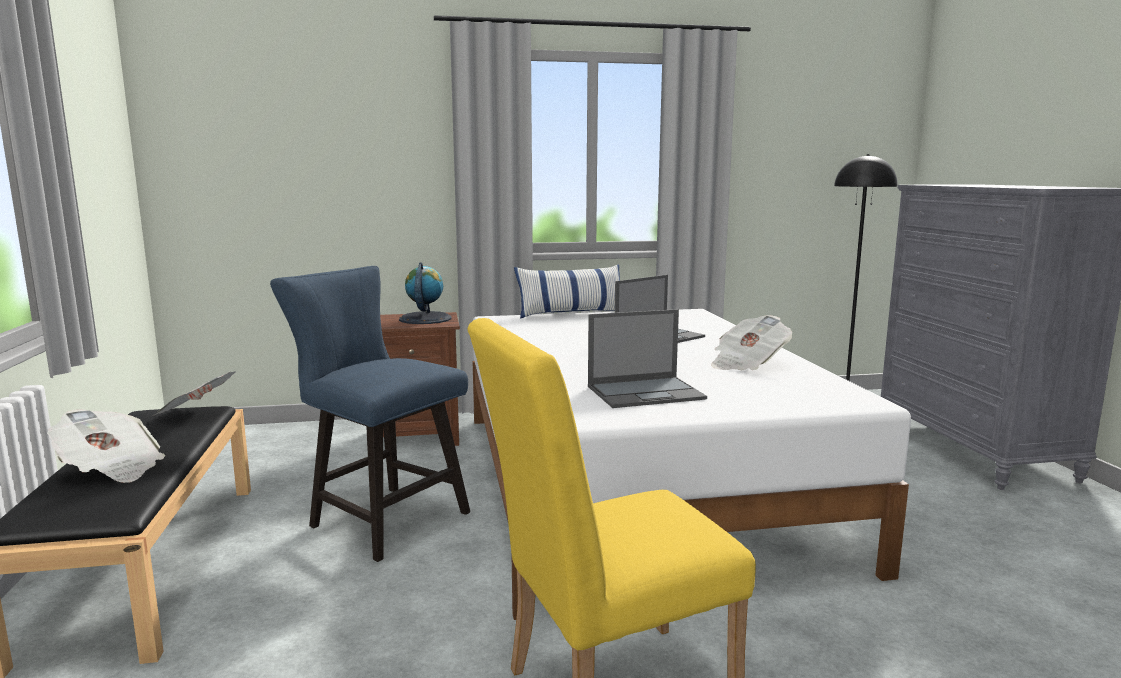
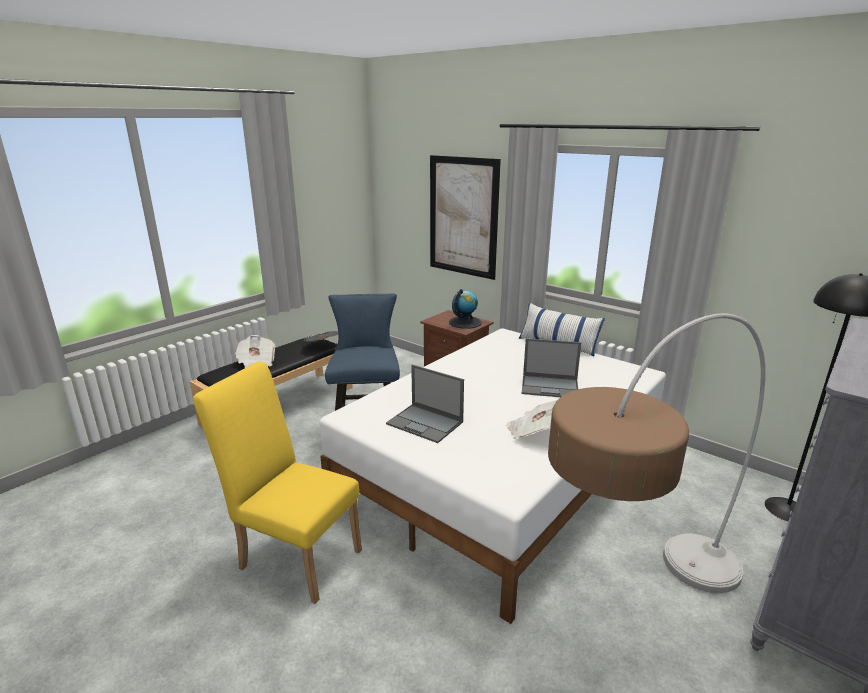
camera: 50 degrees right, 10 degrees up
none -> picture [430,155,501,280]
none -> floor lamp [548,313,765,593]

